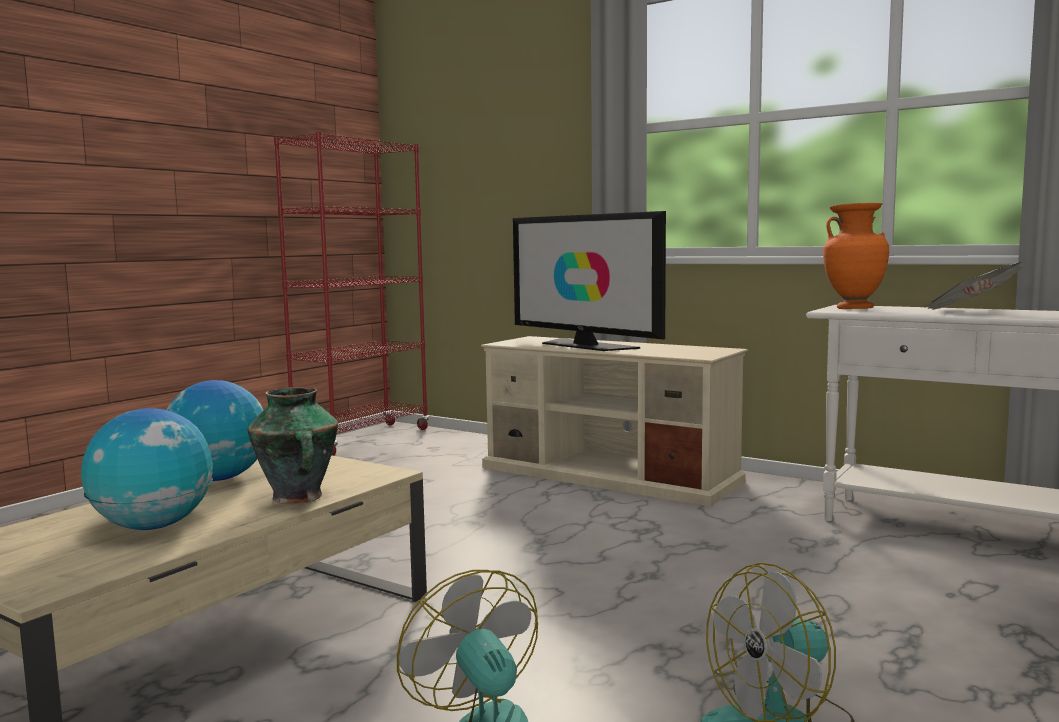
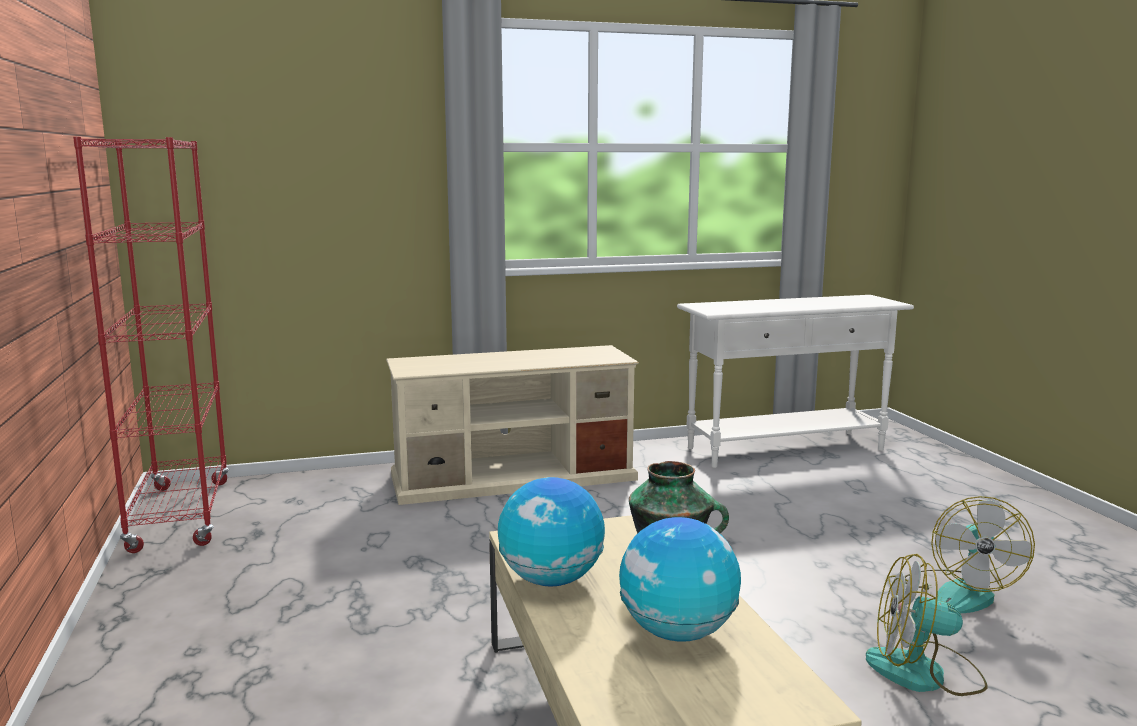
camera: 50 degrees left, 5 degrees up
television [513,211,666,351] -> none
orange vase [823,203,889,309] -> none
newspaper [924,262,1022,310] -> none

